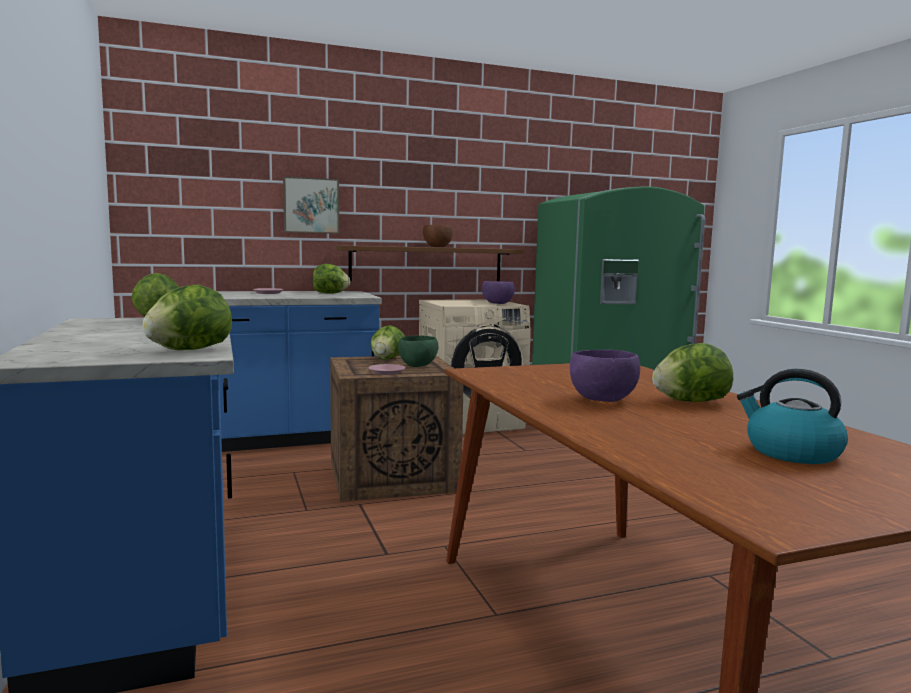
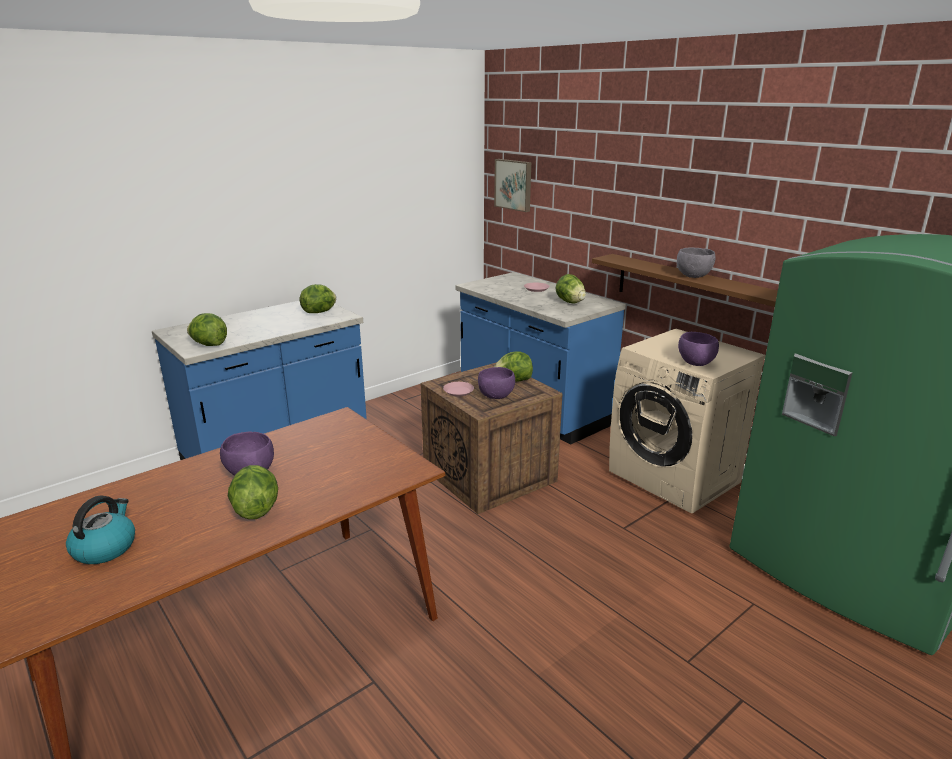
camera: 70 degrees right, 15 degrees up
picture [283,176,339,234] -> picture moved to [494,159,531,212]
green bowl [398,336,438,367] -> purple bowl [478,367,515,399]
brown bowl [423,225,453,247] -> grey bowl [677,247,716,278]

